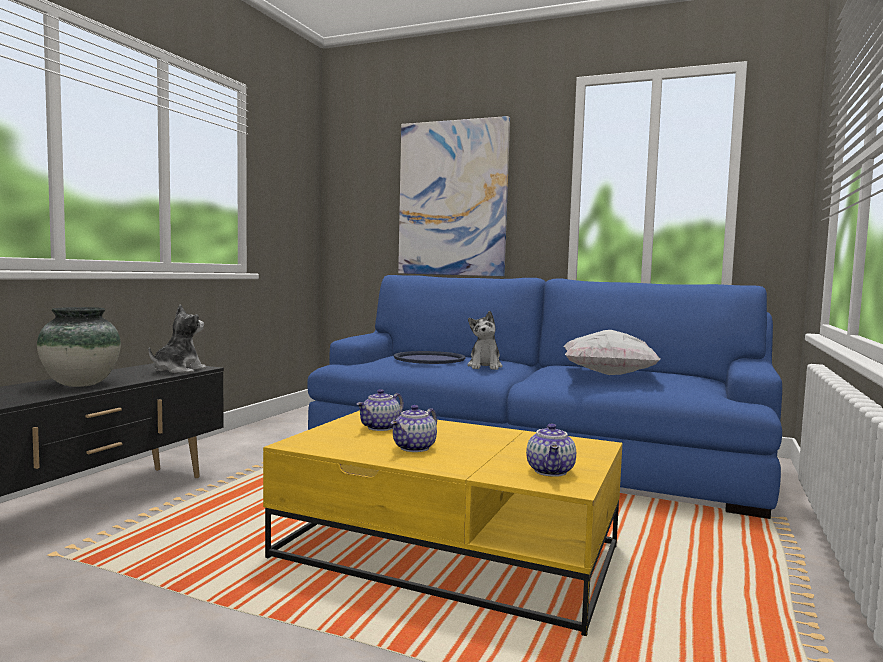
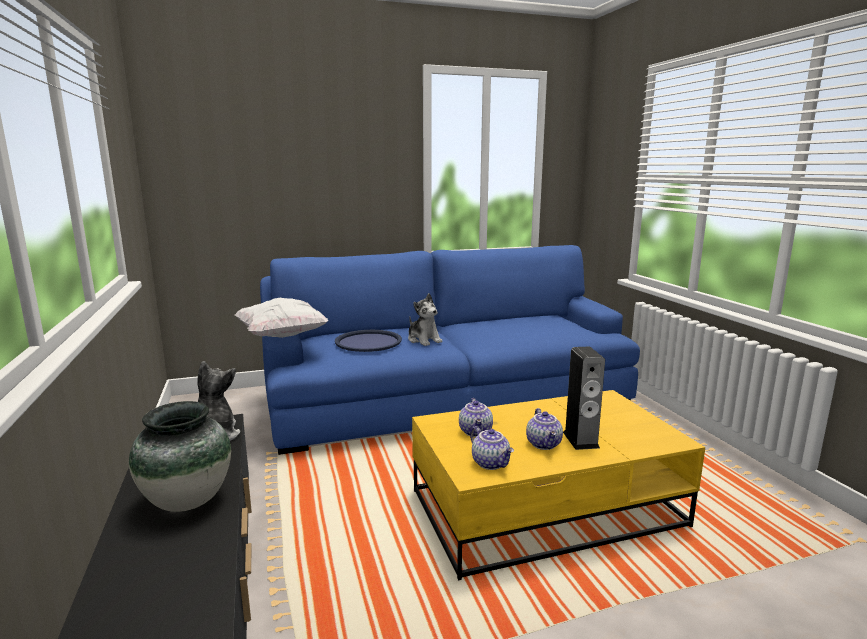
camera: 40 degrees left, 10 degrees up
picture [398,116,510,276] -> none
teapot [526,424,576,477] -> teapot moved to [470,426,514,470]
white pillow [563,330,660,375] -> white pillow moved to [235,298,328,338]
none -> speaker [563,347,605,450]

